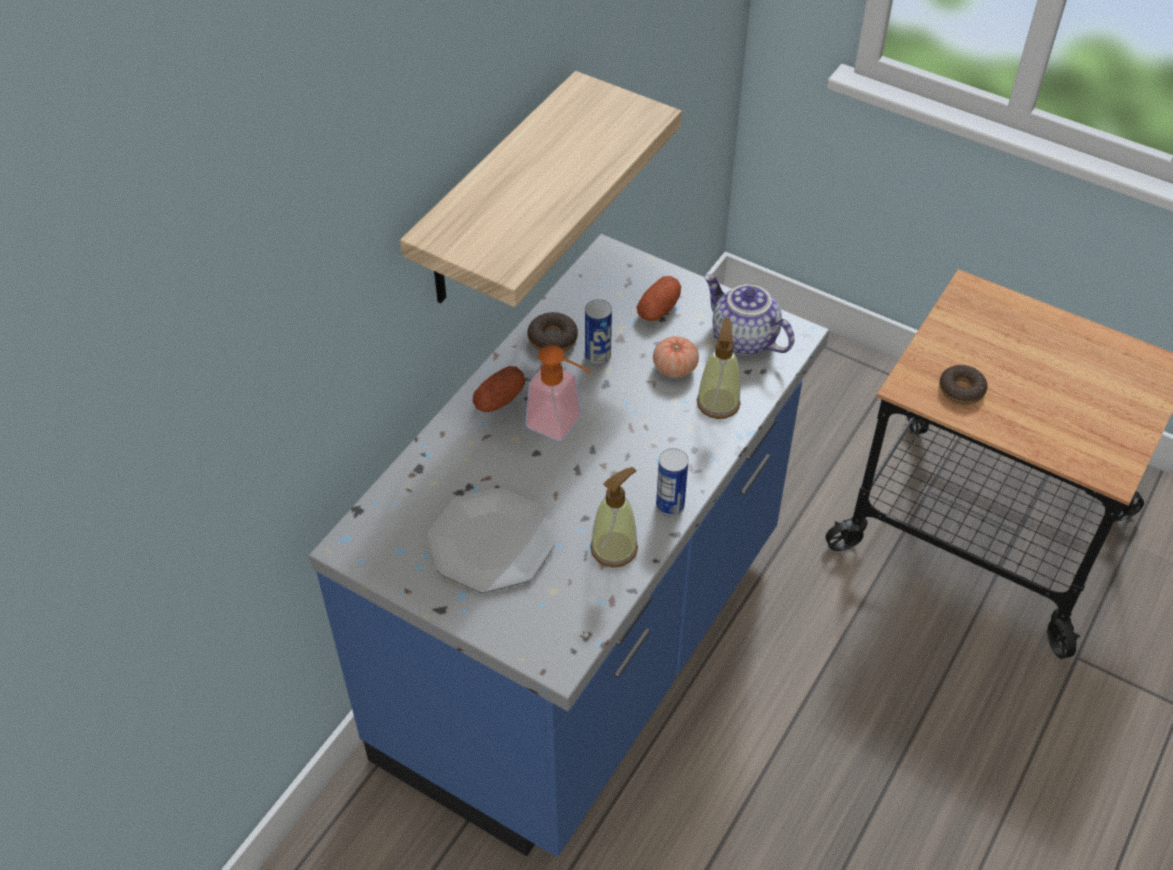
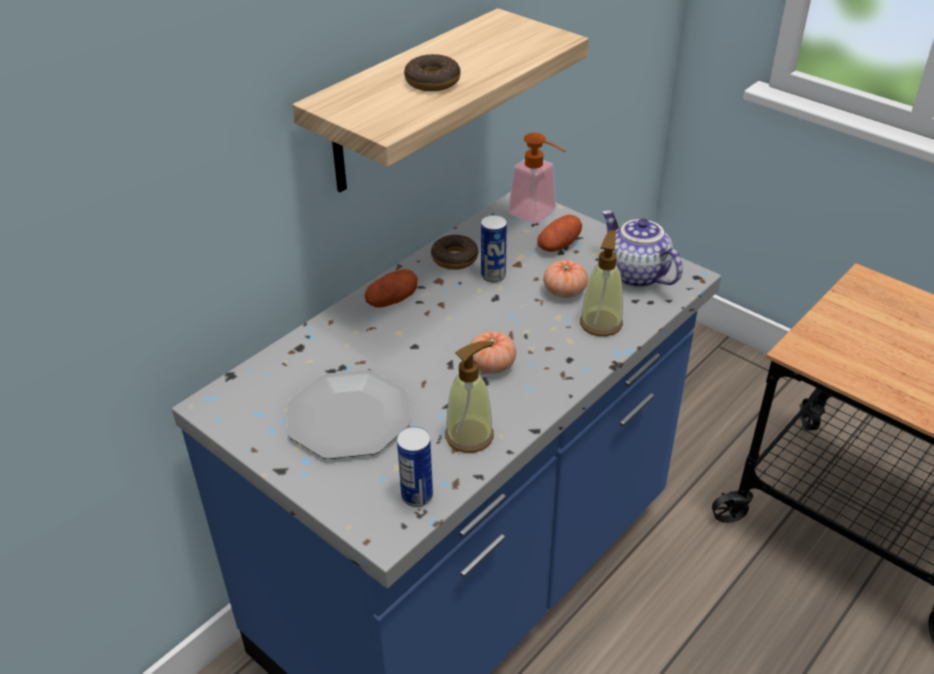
camera: 10 degrees right, 10 degrees down
soap dispenser [525,345,591,441] -> soap dispenser moved to [508,133,566,224]
can [656,448,689,516] -> can moved to [397,426,433,507]
donut [939,364,987,405] -> donut moved to [404,54,461,91]
none -> tomato [470,331,516,374]

